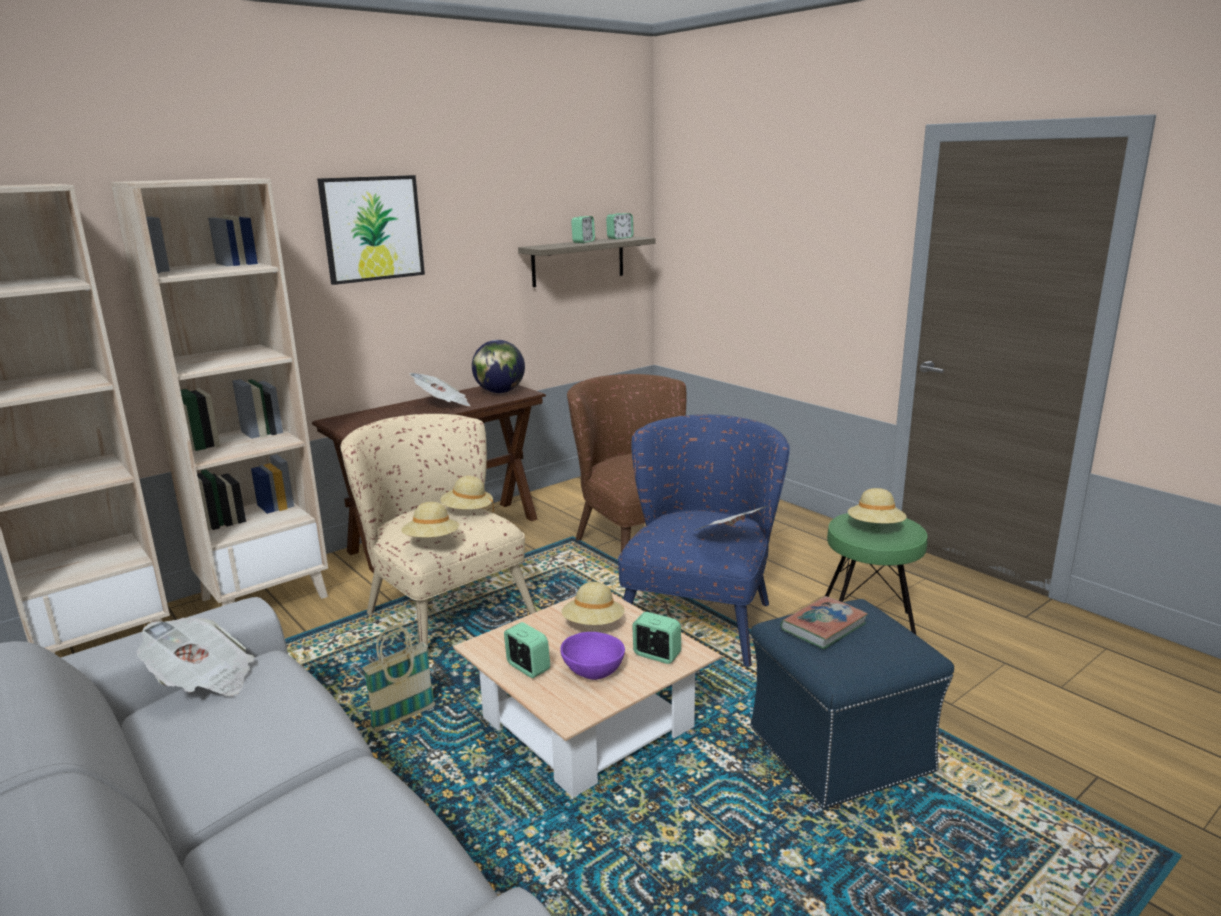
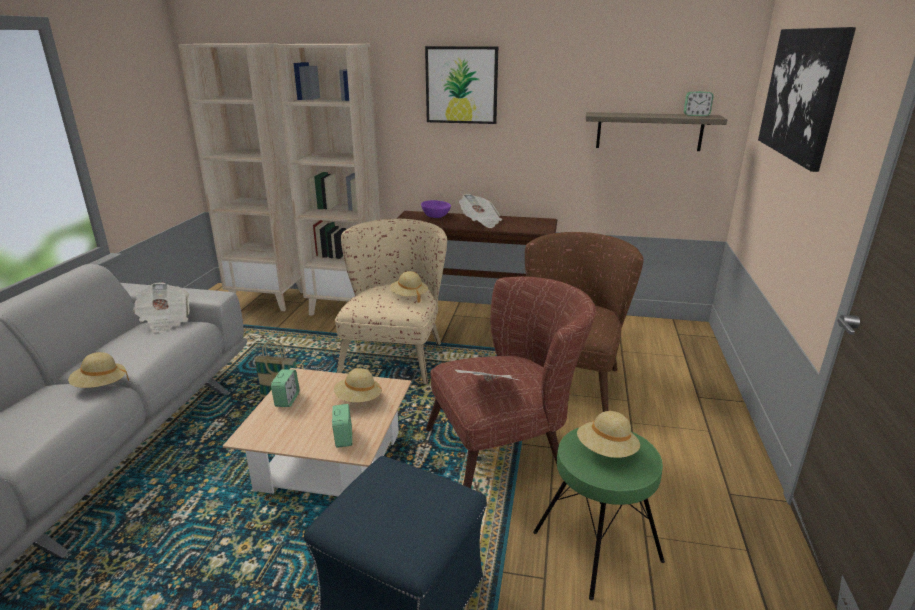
camera: 50 degrees right, 5 degrees up
beige hat [401,502,459,538] -> beige hat moved to [68,352,129,388]
globe [472,340,525,393] -> none
purple bowl [560,632,625,680] -> purple bowl moved to [421,200,451,218]
alarm clock [571,216,595,243] -> none
blue armchair [618,415,790,667] -> brown armchair [426,276,596,488]
book [780,596,868,649] -> none
none -> picture [758,27,856,172]

